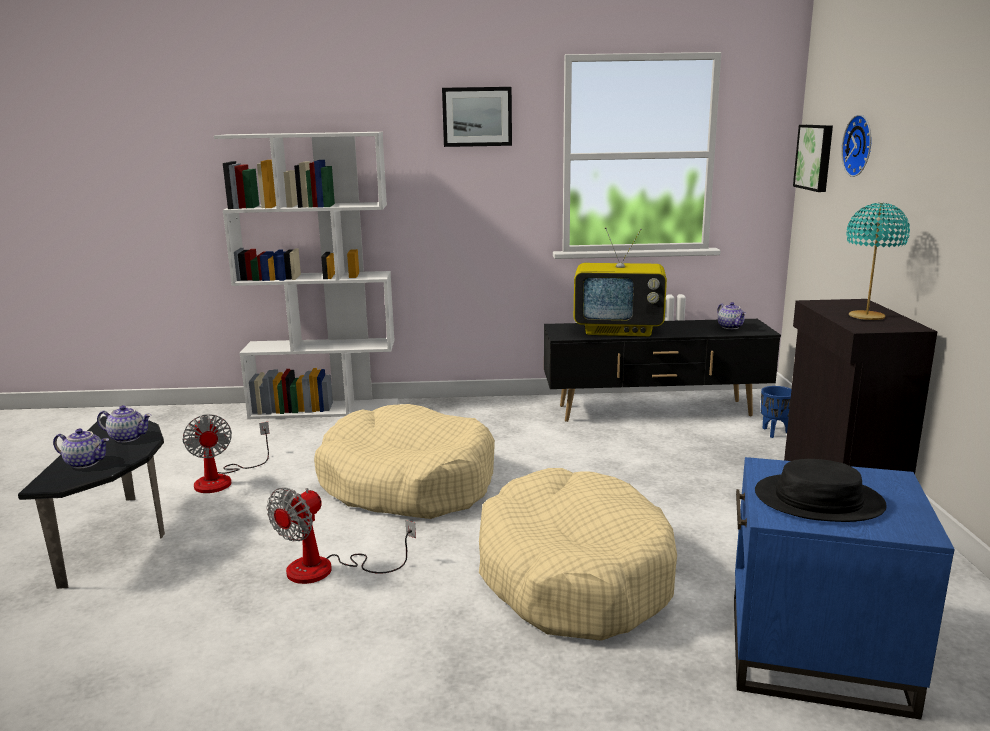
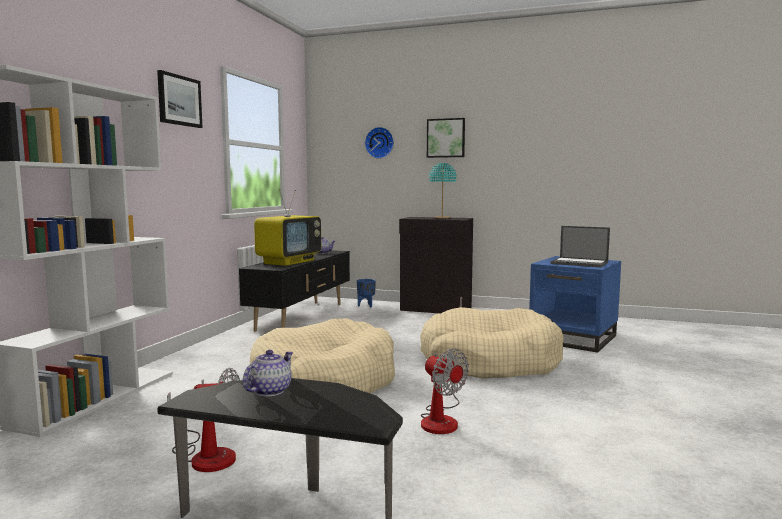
camera: 70 degrees left, 10 degrees down
teapot [53,429,109,469] -> none
black hat [755,459,887,522] -> laptop [551,226,610,268]
picture [793,125,833,192] -> picture moved to [427,118,465,158]

